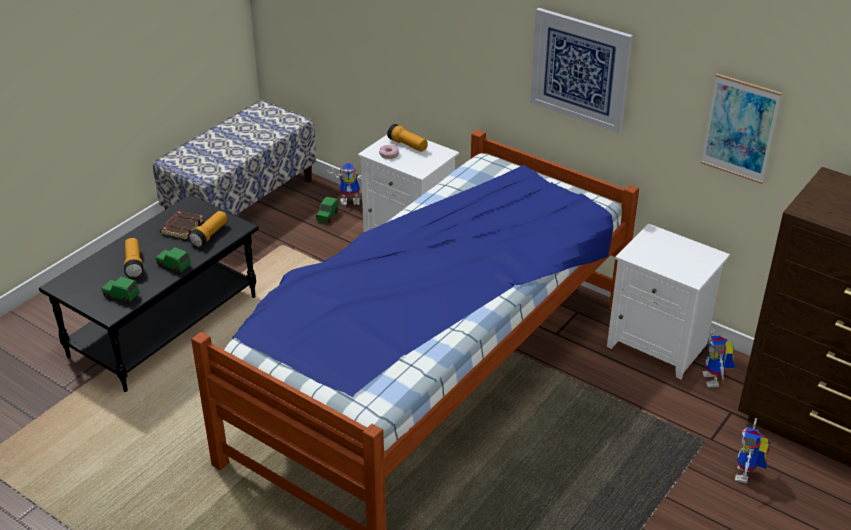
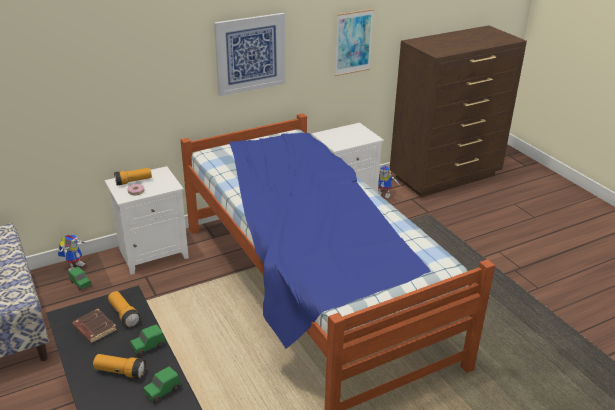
camera: 65 degrees left, 5 degrees down
toy robot [735,418,771,484] -> none

